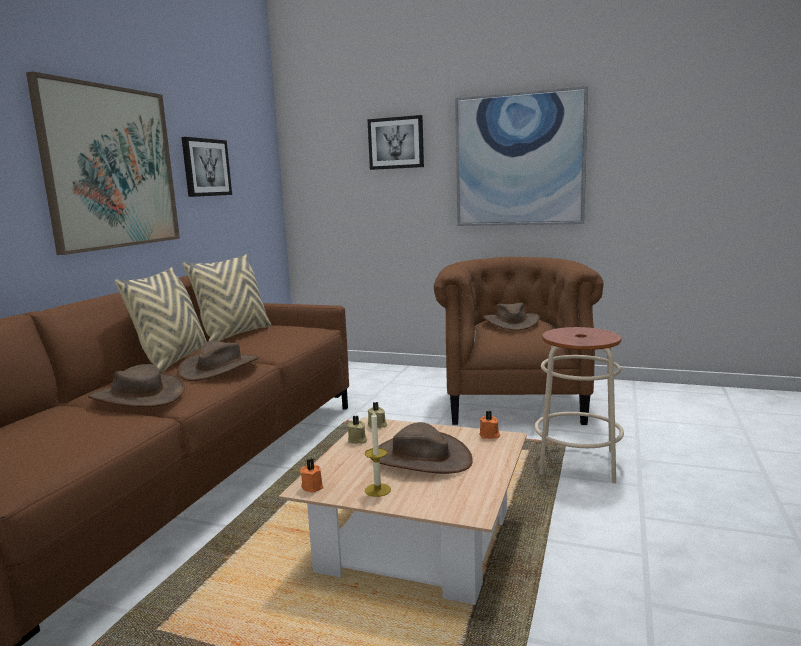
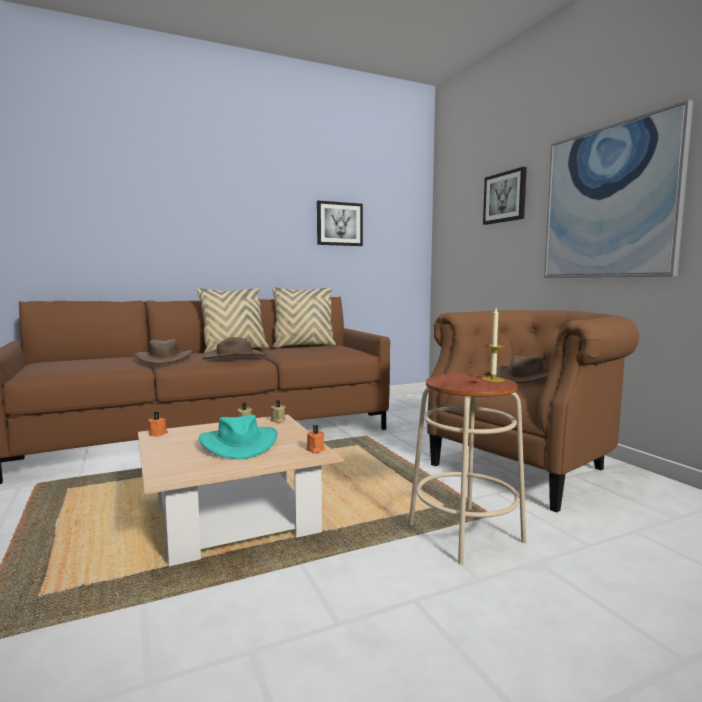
camera: 45 degrees right, 5 degrees down
picture [26,71,180,255] -> none
candle [365,411,391,497] -> candle moved to [482,308,505,382]
brown hat [371,422,473,474] -> turquoise hat [199,415,278,459]

